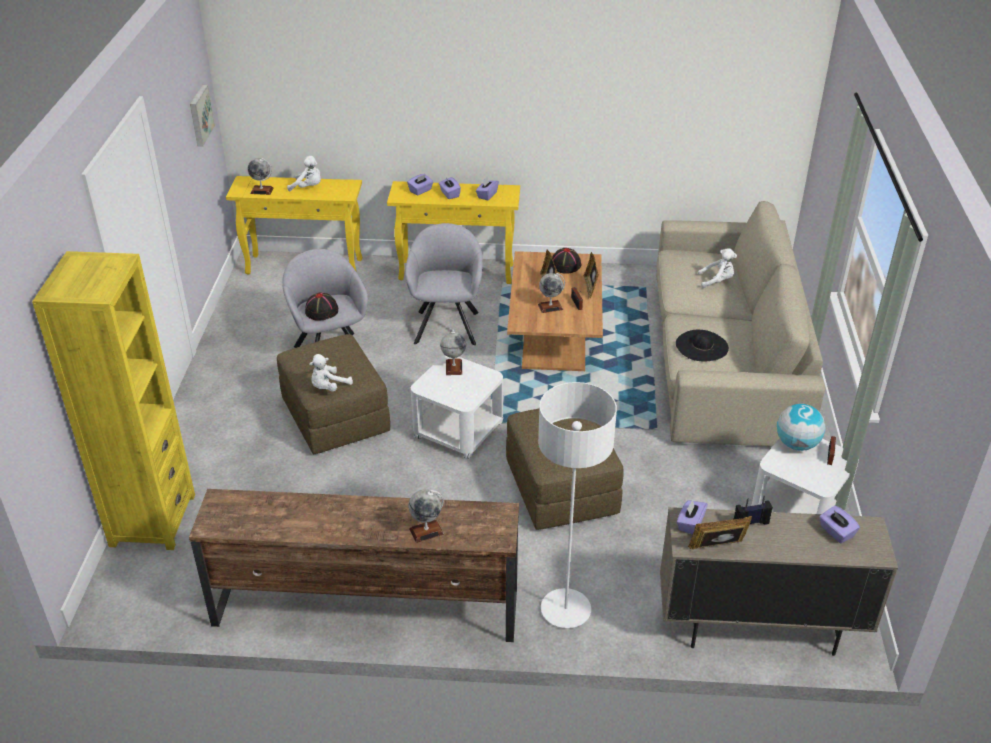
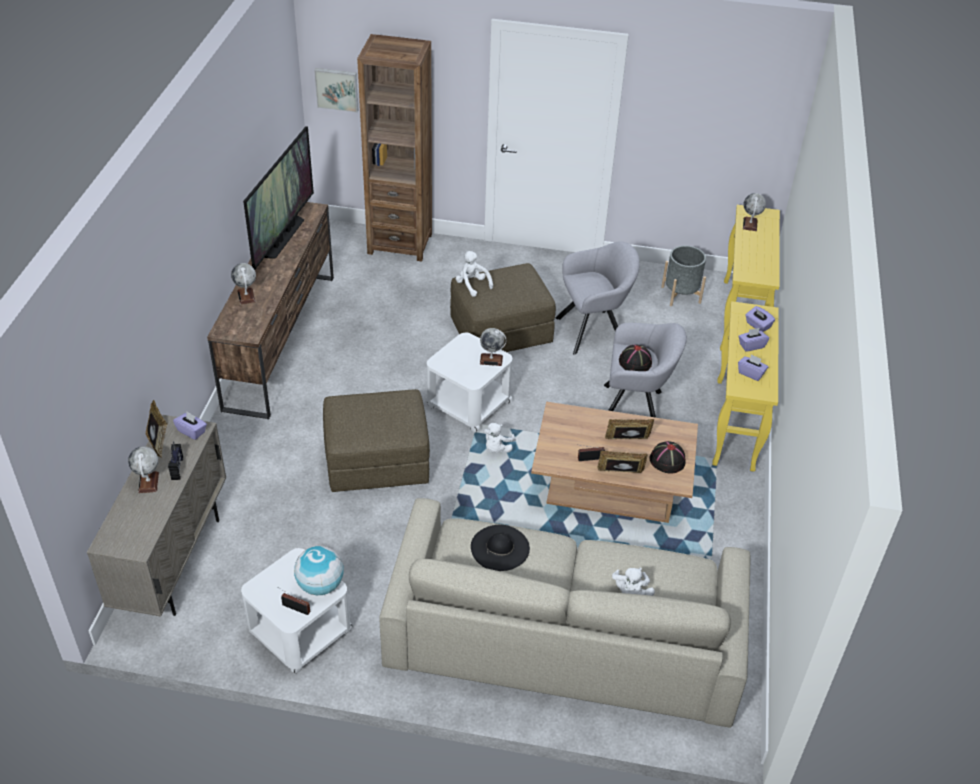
camera: 95 degrees right, 5 degrees up
yellow bookcase [32,251,195,550] -> brown bookcase [357,34,432,261]
picture [190,85,215,147] -> picture moved to [314,68,358,112]
white plush toy [287,156,321,191] -> white plush toy moved to [483,423,516,453]
black hat [305,292,338,320] -> black hat moved to [619,344,652,371]
globe [538,273,565,313] -> globe moved to [128,446,159,493]
white floor lamp [538,382,617,628] -> none
purple tissue box [820,505,860,543] -> none
none -> television [243,126,314,270]
none -> grey planter [661,245,706,306]

